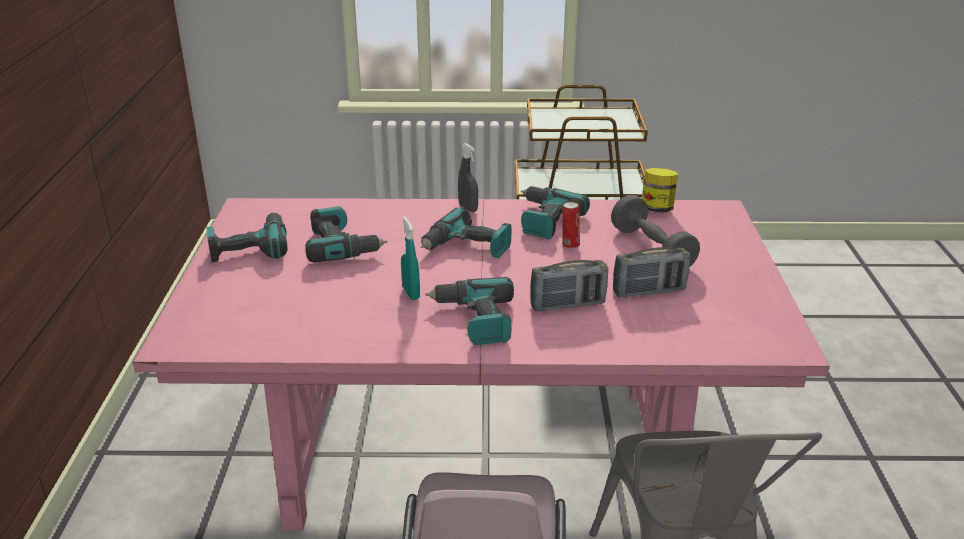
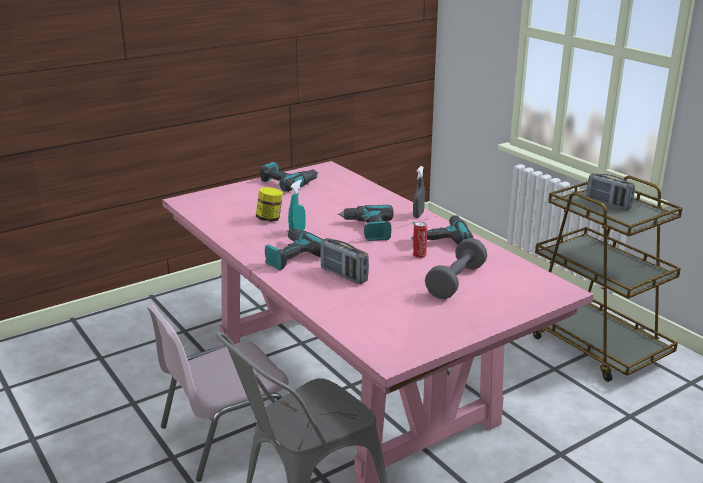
camera: 55 degrees right, 5 degrees down
power drill [305,206,387,263] -> none
radio [613,247,691,297] -> radio moved to [586,173,635,210]
jar [642,168,678,212] -> jar moved to [256,187,283,222]

